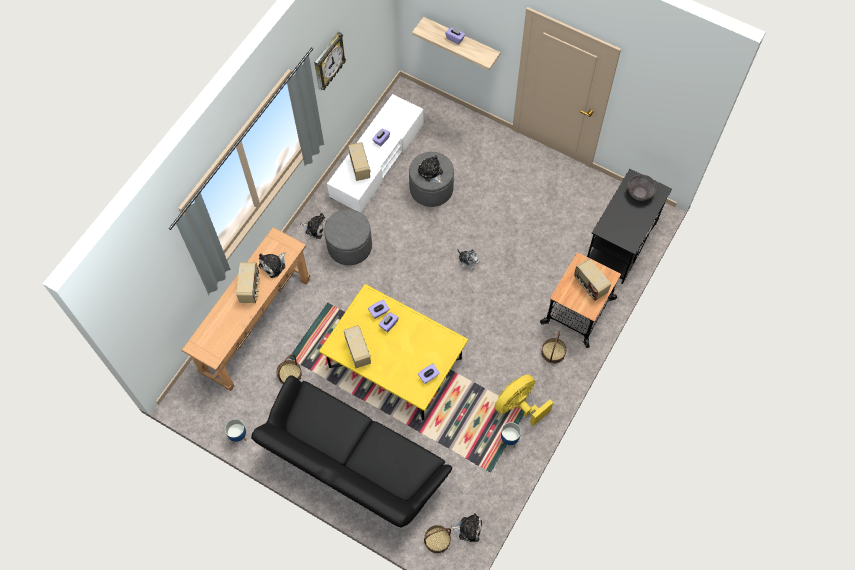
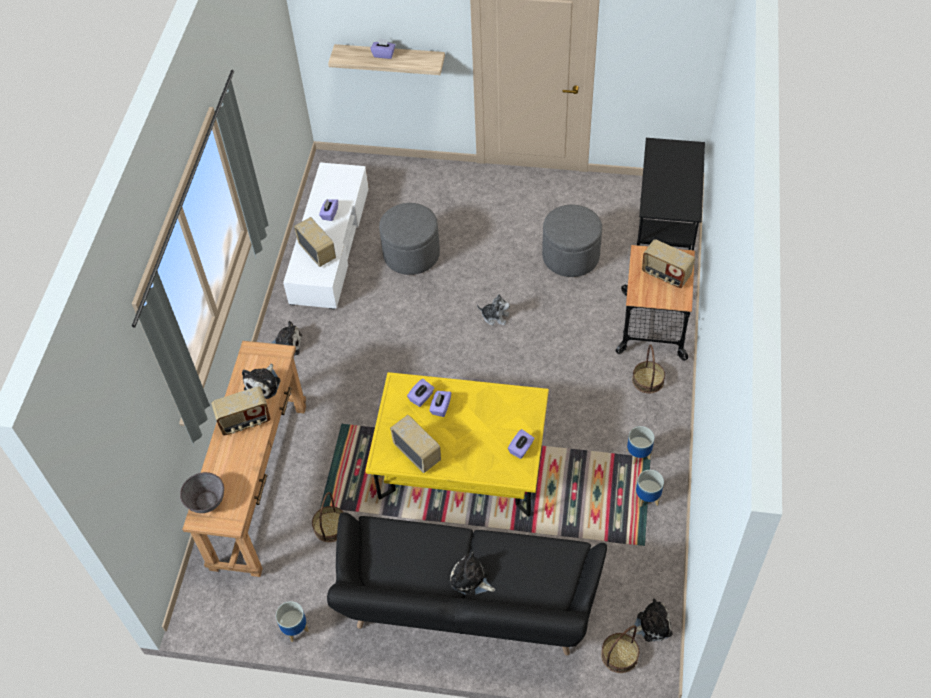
camera: 20 degrees left, 10 degrees down
radio [236,262,260,303] -> radio turned 90 degrees clockwise [211,386,271,435]
wall clock [314,31,346,90] -> none
grey ottoman [324,209,372,265] -> grey ottoman moved to [542,204,602,277]
plush toy [418,155,443,184] -> plush toy moved to [449,551,495,596]
yellow fan [494,374,553,426] -> planter [627,426,654,464]
grey bowl [628,174,657,201] -> grey bowl moved to [180,472,224,513]

